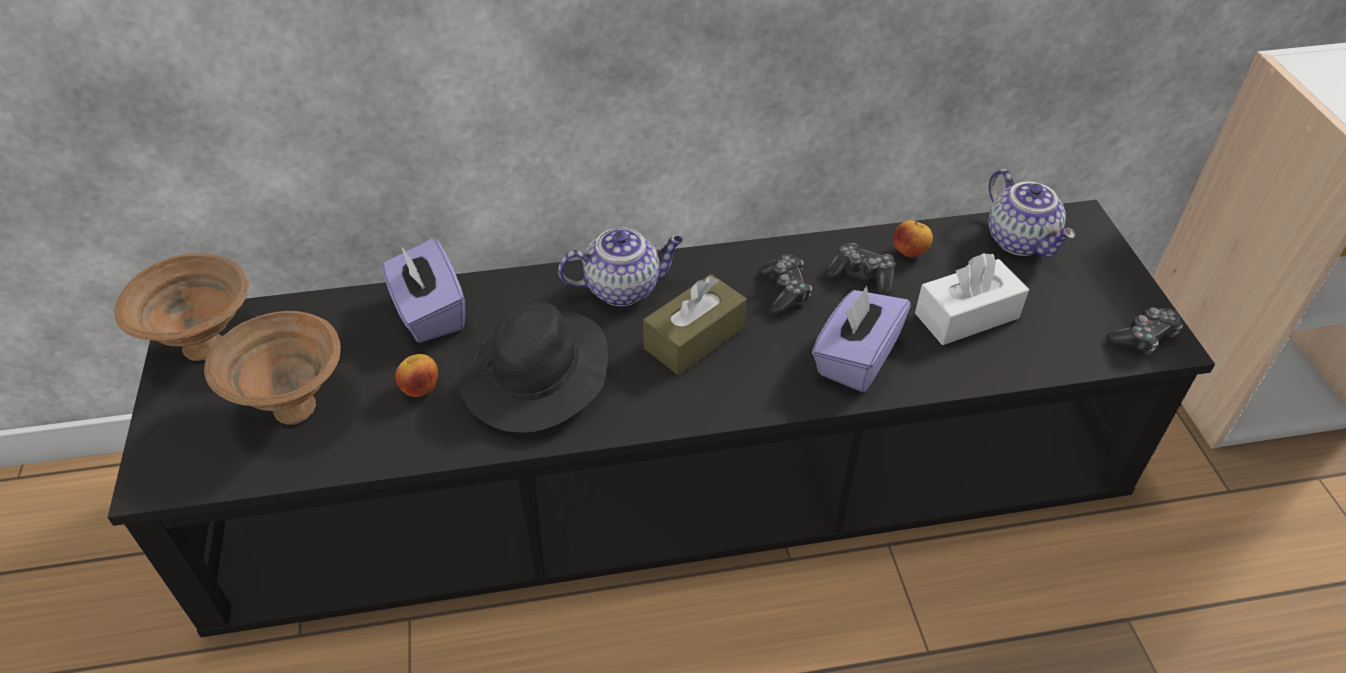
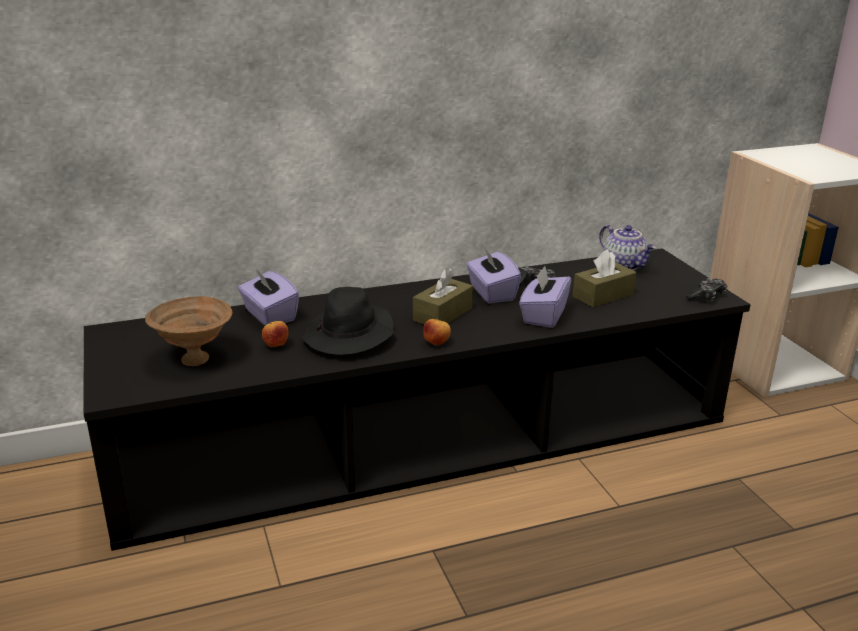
camera: 10 degrees left, 20 degrees down
brown bowl [114,253,249,361] -> none
teapot [558,227,683,306] -> none
game controller [759,254,812,315] -> purple tissue box [466,248,521,303]
apple [893,220,933,257] -> apple moved to [423,319,451,346]
white tissue box [915,253,1029,345] -> brown tissue box [573,249,637,307]

